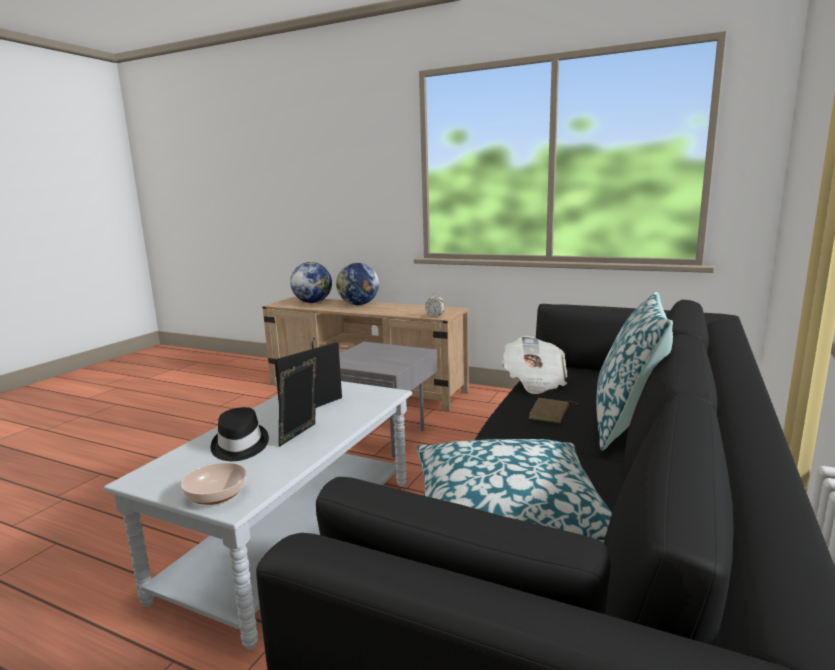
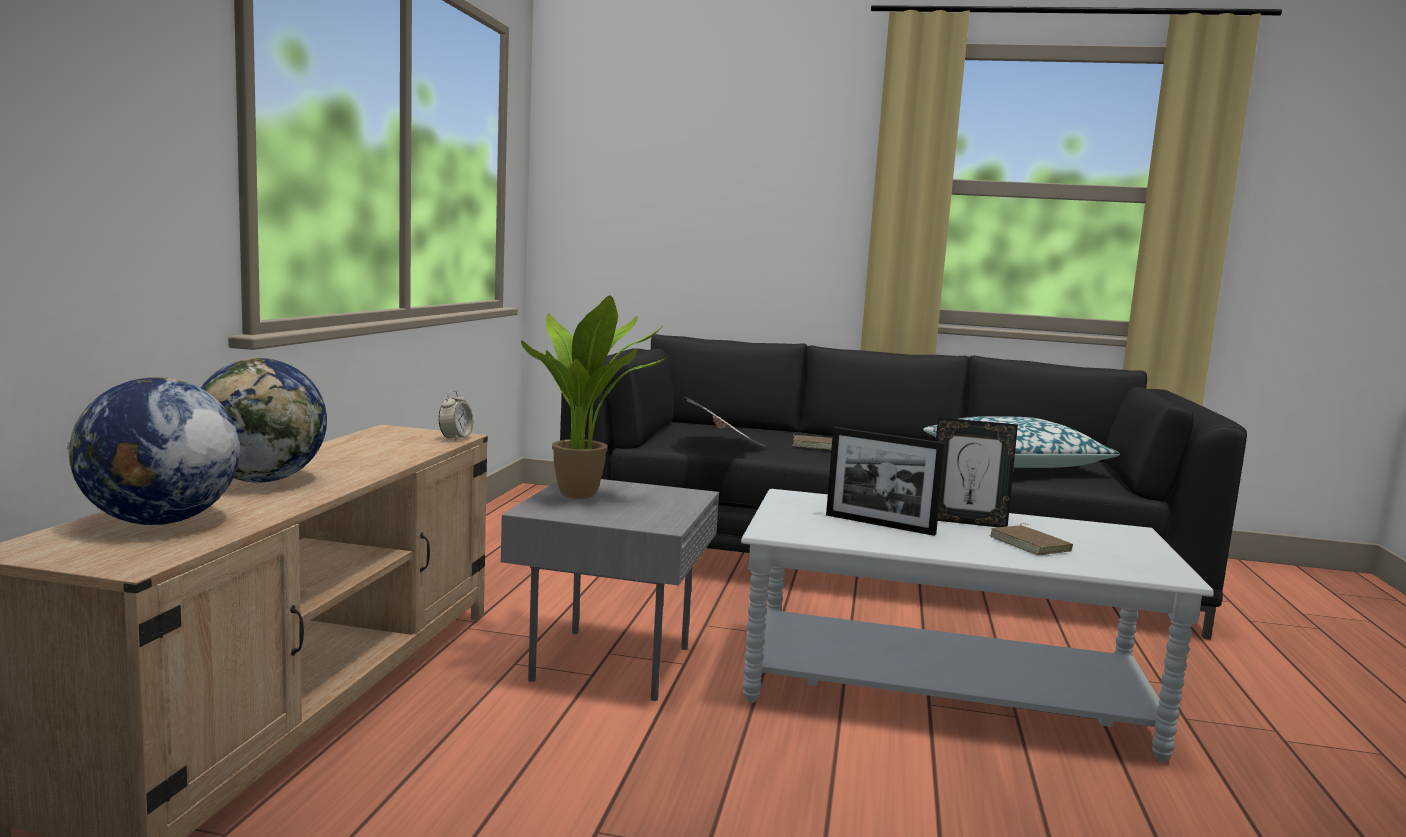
camera: 105 degrees left, 5 degrees down
bowl [181,463,247,505] -> none
black hat [211,407,269,461] -> brown book [989,523,1073,555]
pillow [596,291,673,451] -> none
none -> potted plant [521,296,670,499]

